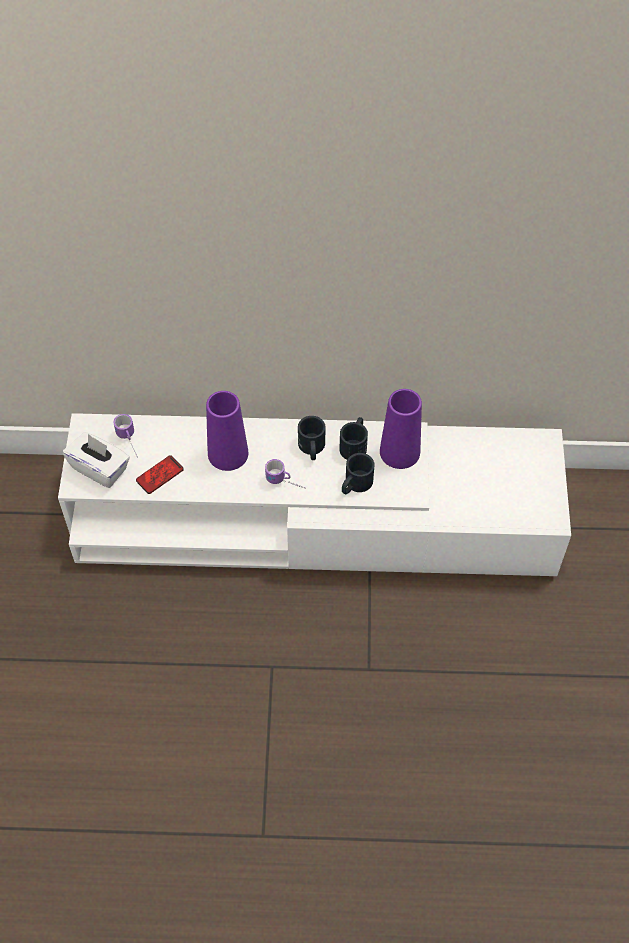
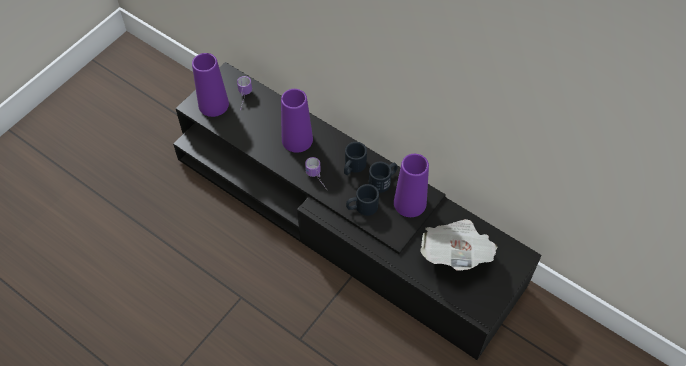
camera: 35 degrees right, 0 degrees up
white tv stand [58,413,571,576] -> black tv stand [173,62,542,360]
white tissue box [63,432,130,488] -> purple vase [192,53,229,117]
phone [136,455,184,494] -> none
none -> newspaper [420,219,498,271]

